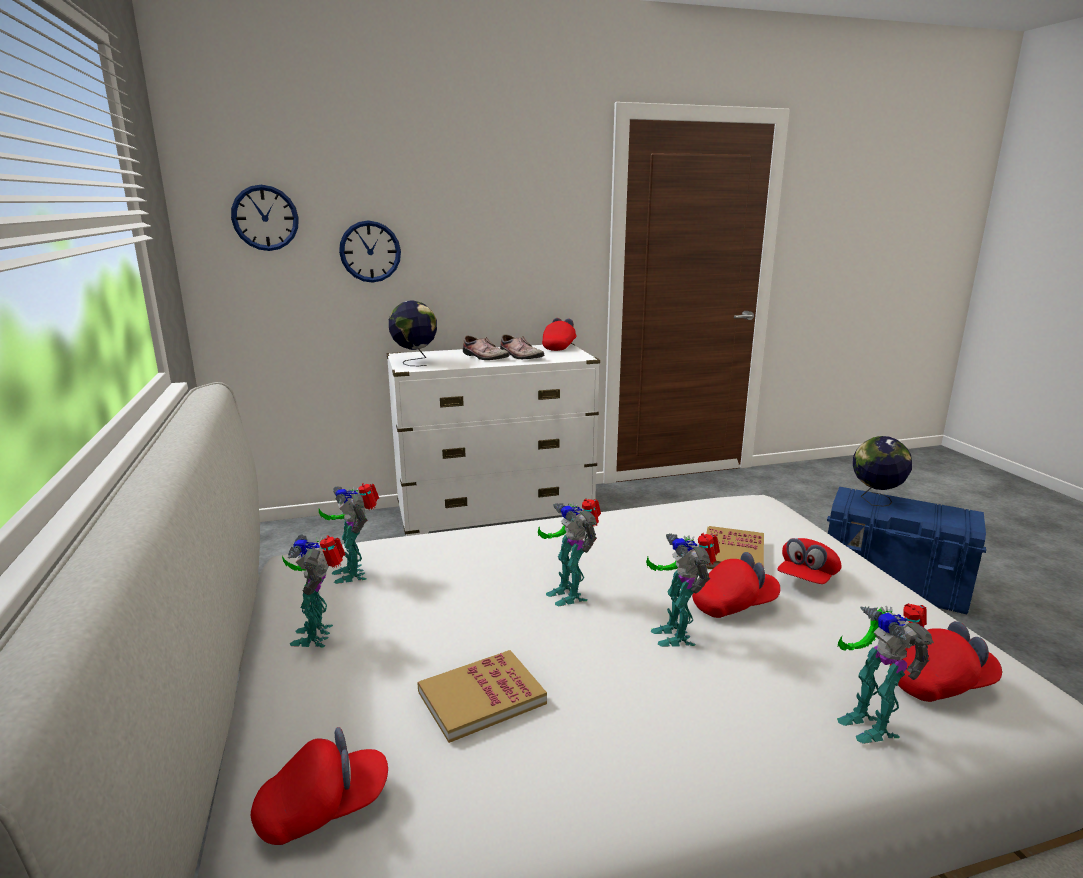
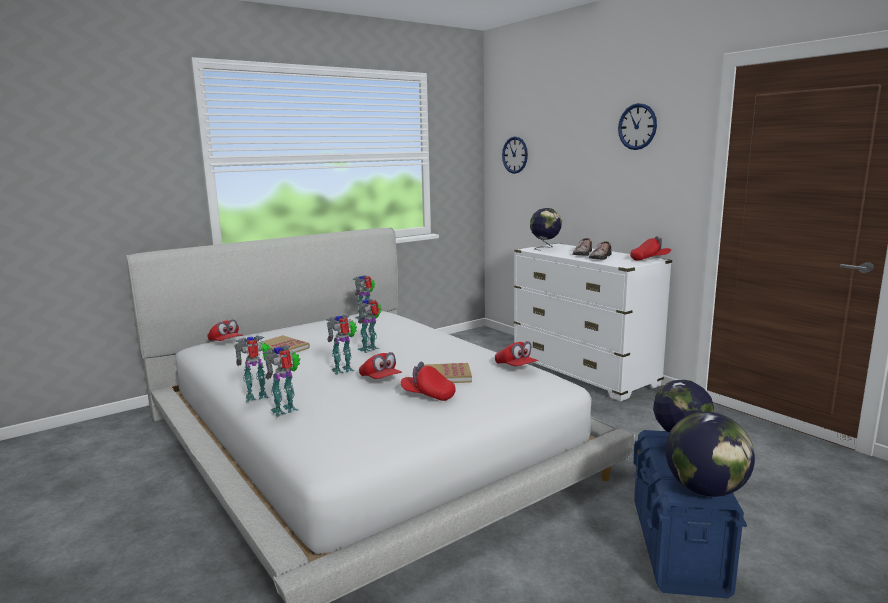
camera: 70 degrees right, 5 degrees down
toy robot [282,534,345,648] -> toy robot moved to [234,336,271,402]
wall clock [339,220,401,283] -> wall clock moved to [618,103,657,150]
red cap [890,621,1002,702] -> red cap moved to [495,341,538,366]
none -> globe [665,412,755,497]

